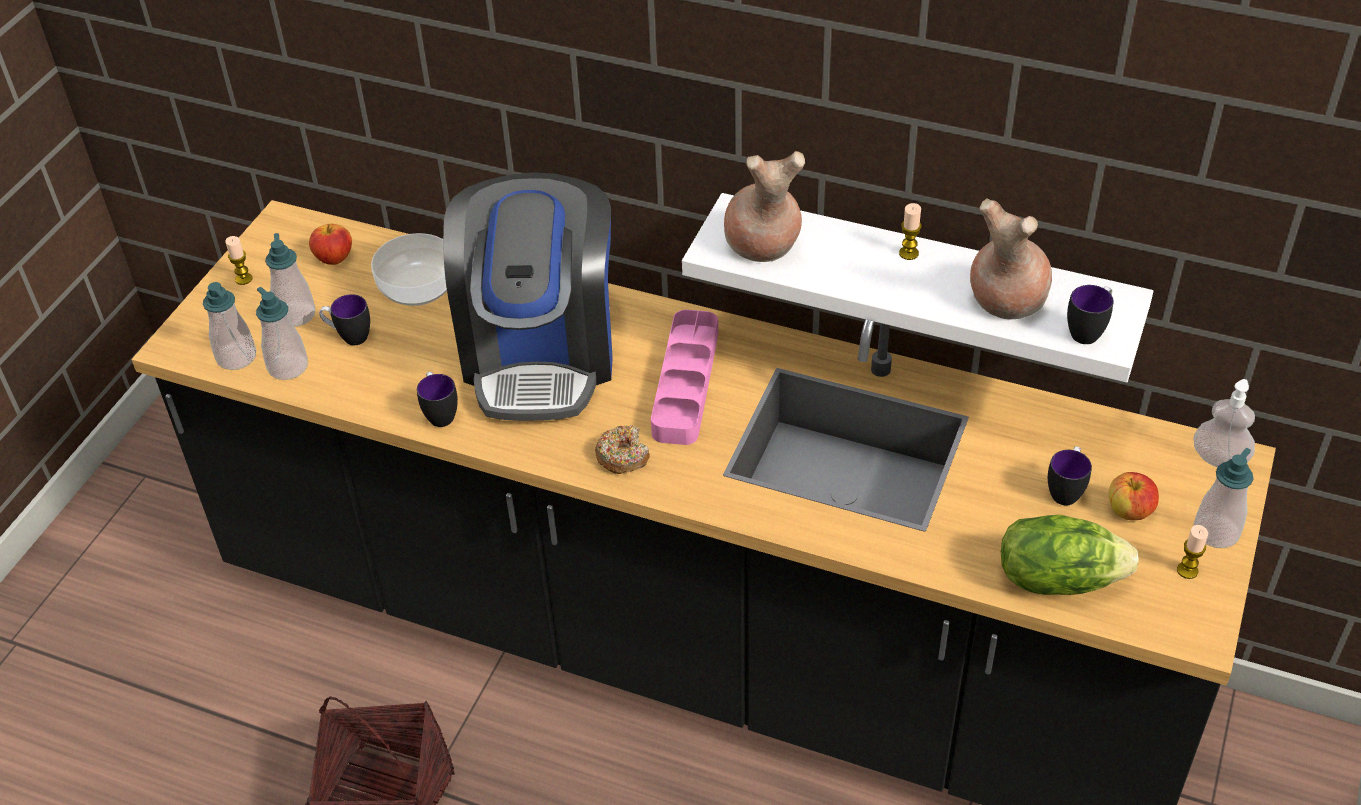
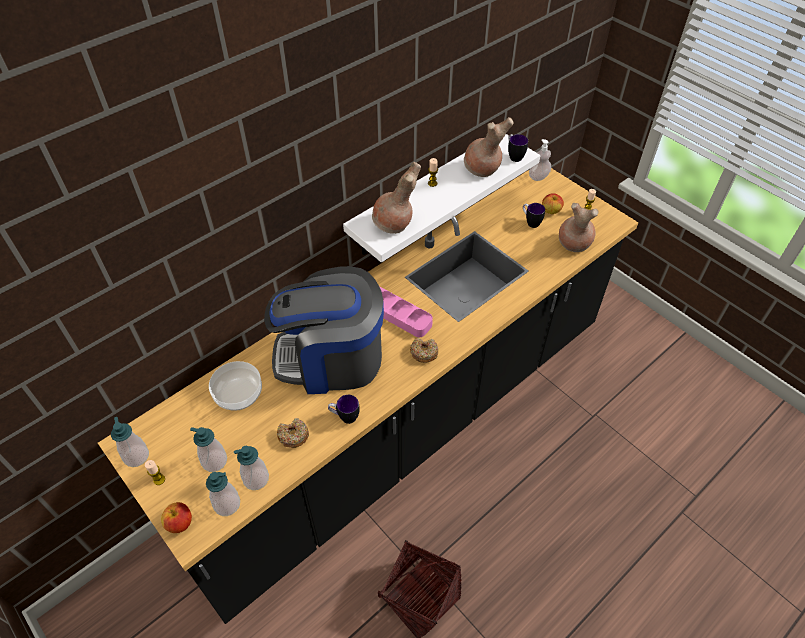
camera: 65 degrees left, 5 degrees up
apple [309,224,352,265] -> apple moved to [161,502,192,533]
mug [319,294,370,345] -> none
coffee machine [443,172,613,421] -> coffee machine turned 150 degrees clockwise [264,266,384,394]
lettuce [1001,515,1139,595] -> brown vase [559,203,599,252]
soap dispenser [1193,448,1254,548] -> soap dispenser moved to [111,417,149,467]
none -> donut [277,418,309,448]

